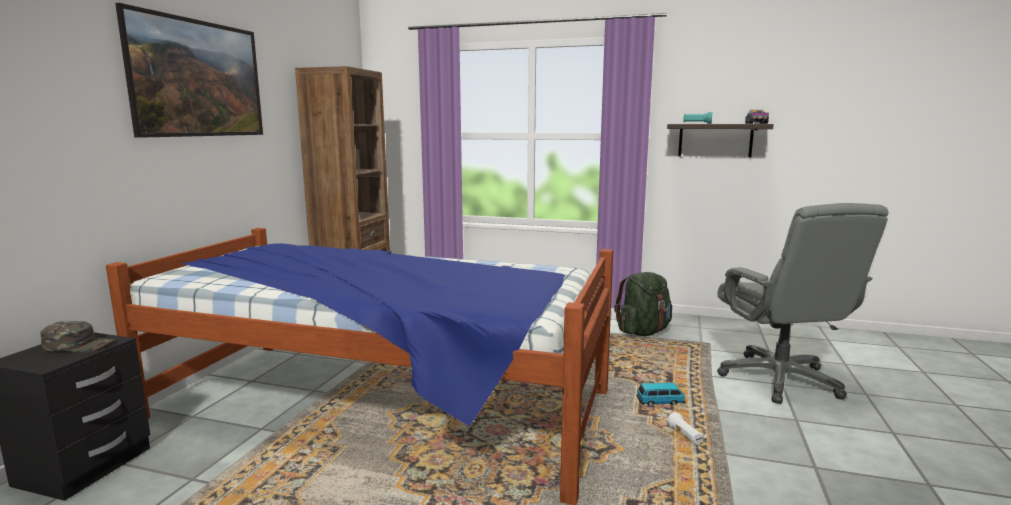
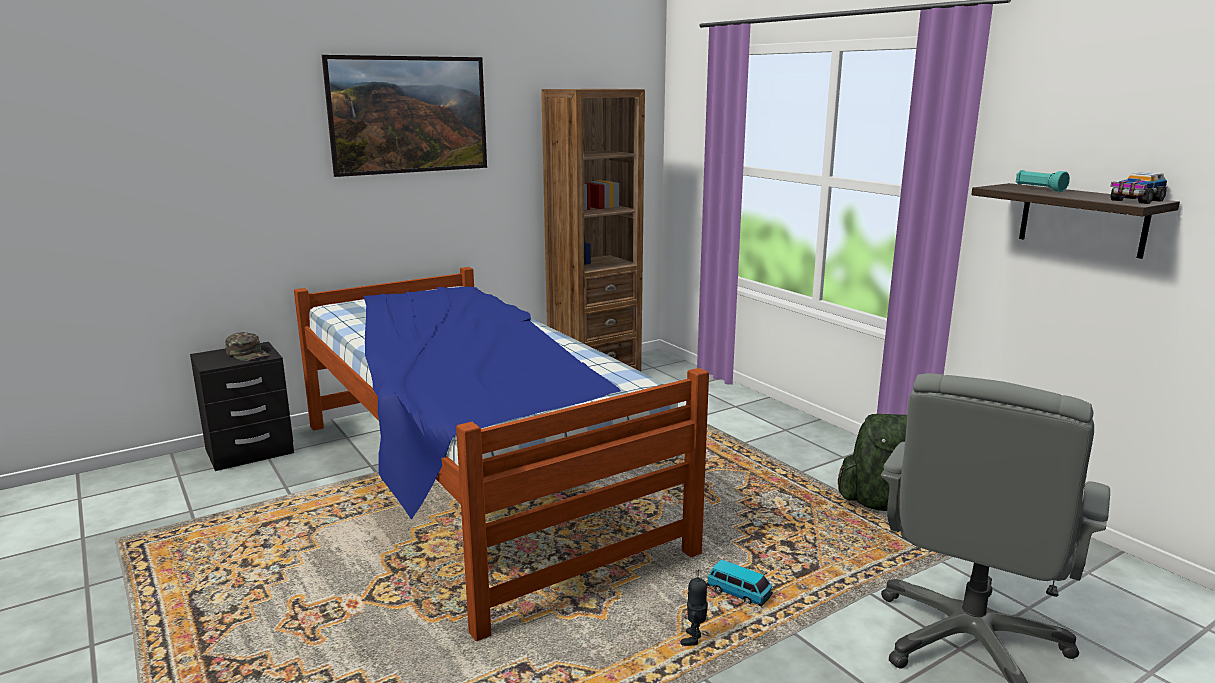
camera: 40 degrees right, 5 degrees up
white flashlight [667,412,704,445] -> toy robot [681,570,708,646]

